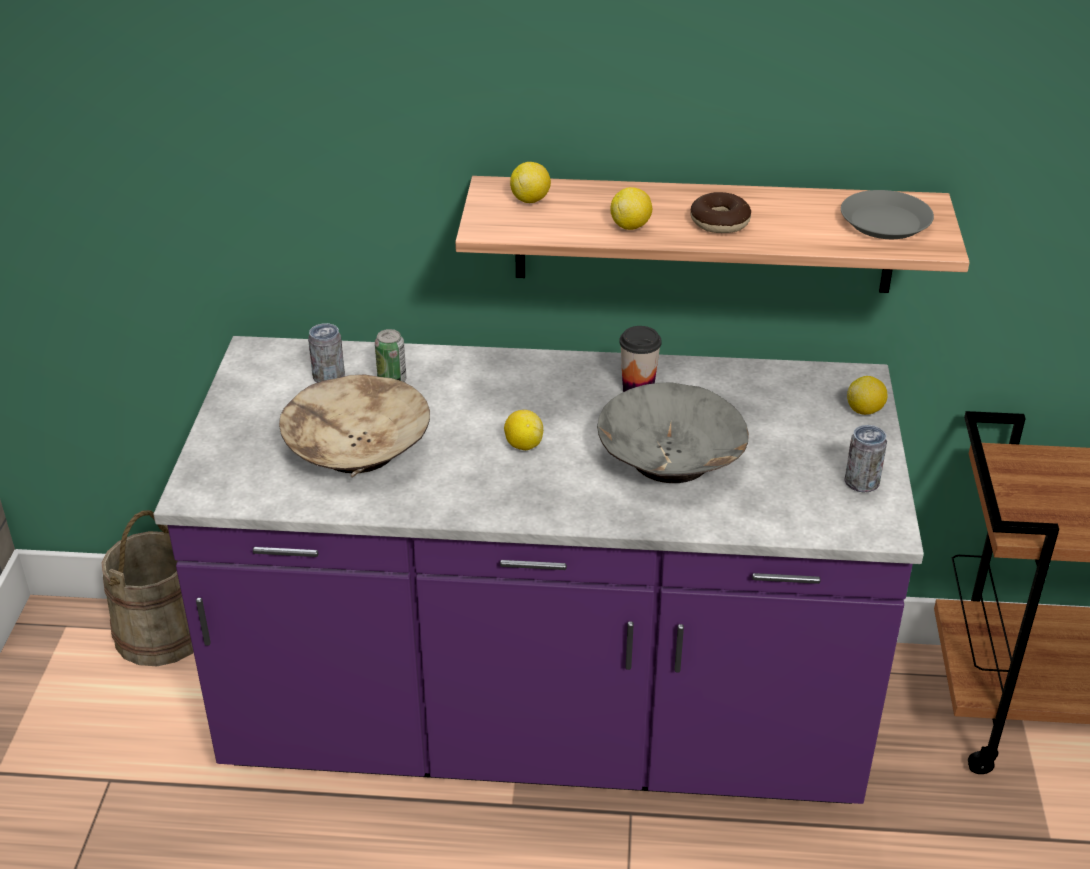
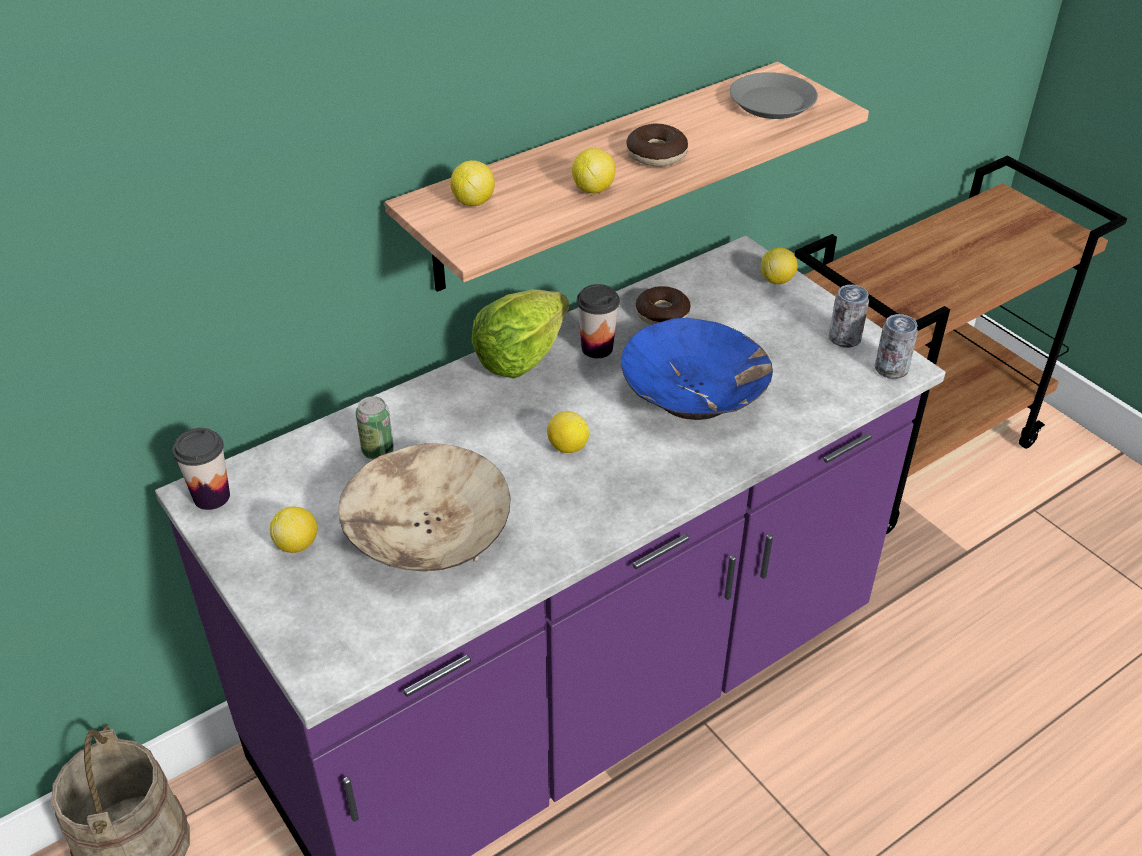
camera: 40 degrees left, 5 degrees up
can [308,323,345,383] -> can moved to [875,314,918,379]
grey bowl [597,382,749,483] -> blue bowl [621,318,773,420]
none -> cup [172,428,230,510]
none -> lemon [270,507,318,553]
none -> lettuce [471,289,569,379]
none -> donut [635,286,691,325]

